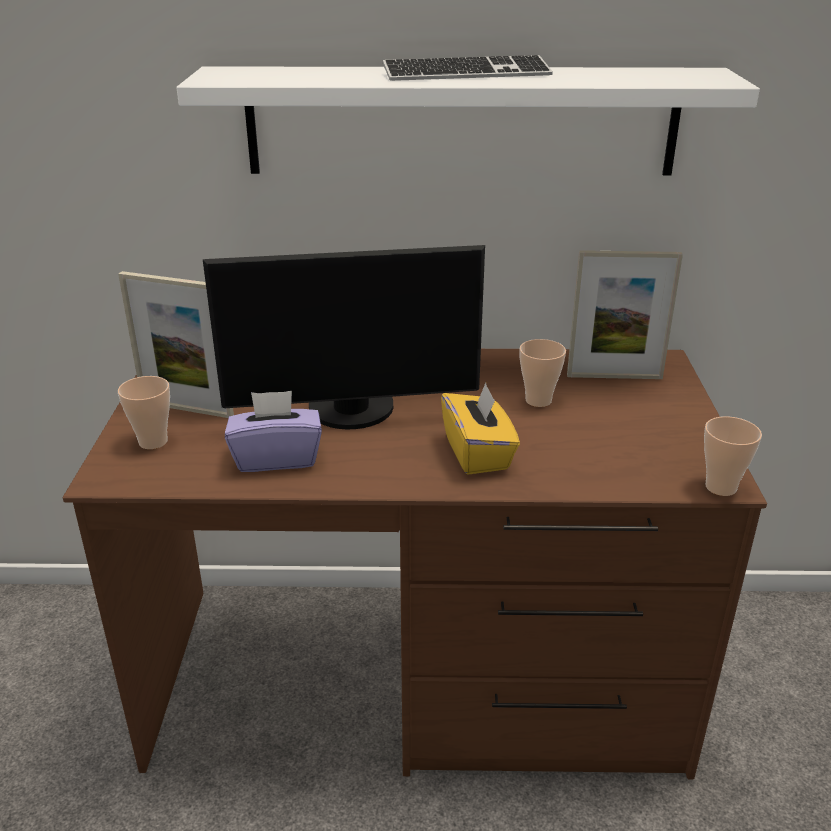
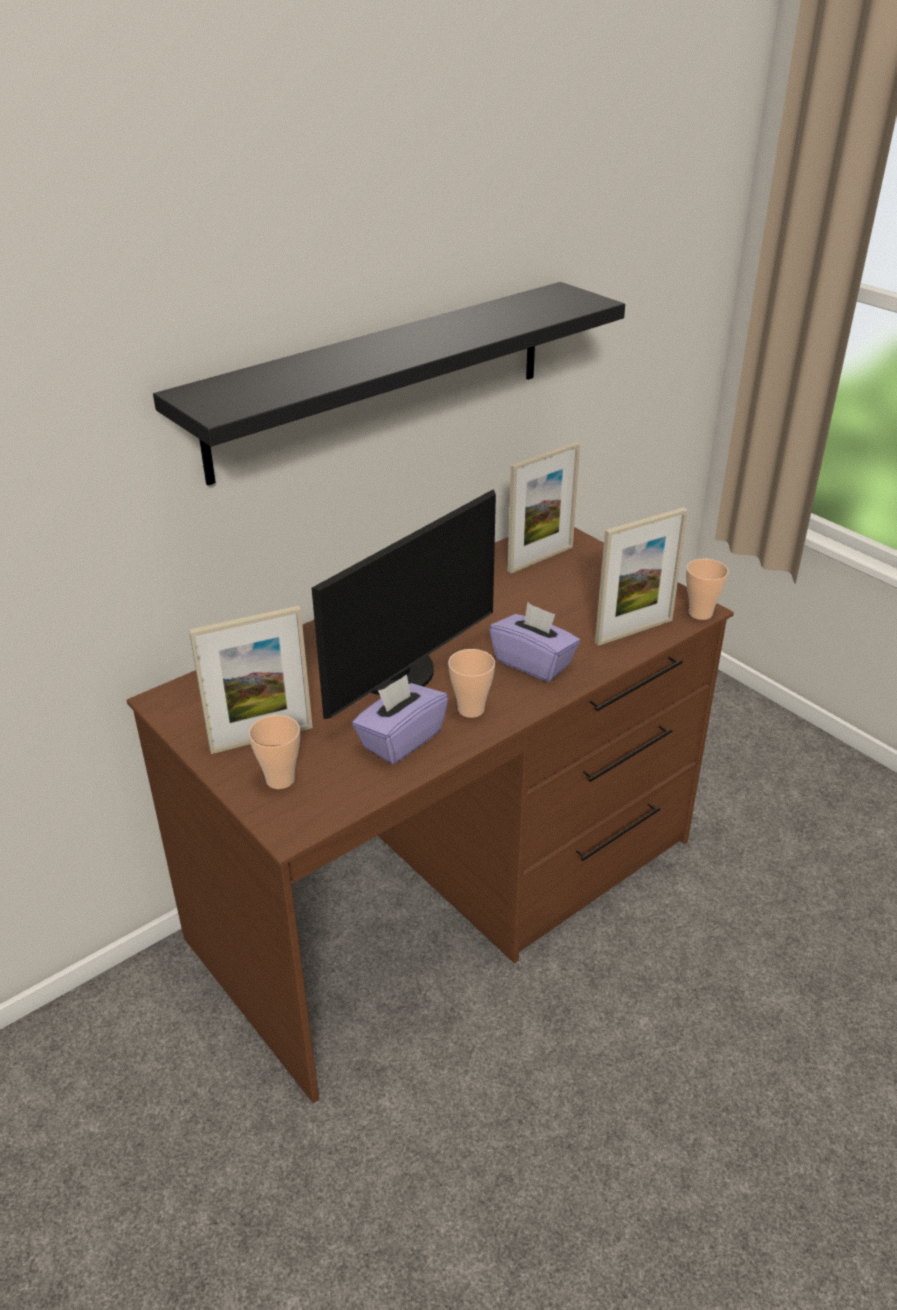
camera: 40 degrees left, 5 degrees up
white shelf [176,66,760,175] -> black shelf [153,282,625,485]
keyboard [383,55,553,81] -> none
yellow tissue box [441,383,520,475] -> purple tissue box [489,603,580,682]
cup [519,339,566,407] -> cup moved to [448,649,495,718]
none -> picture frame [595,507,688,646]

